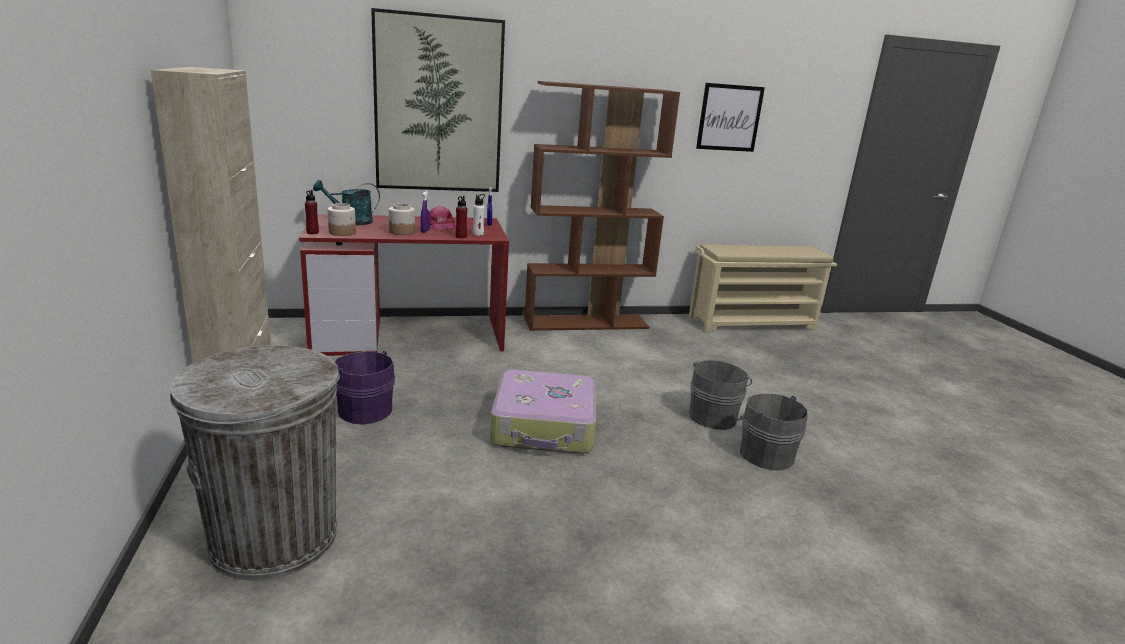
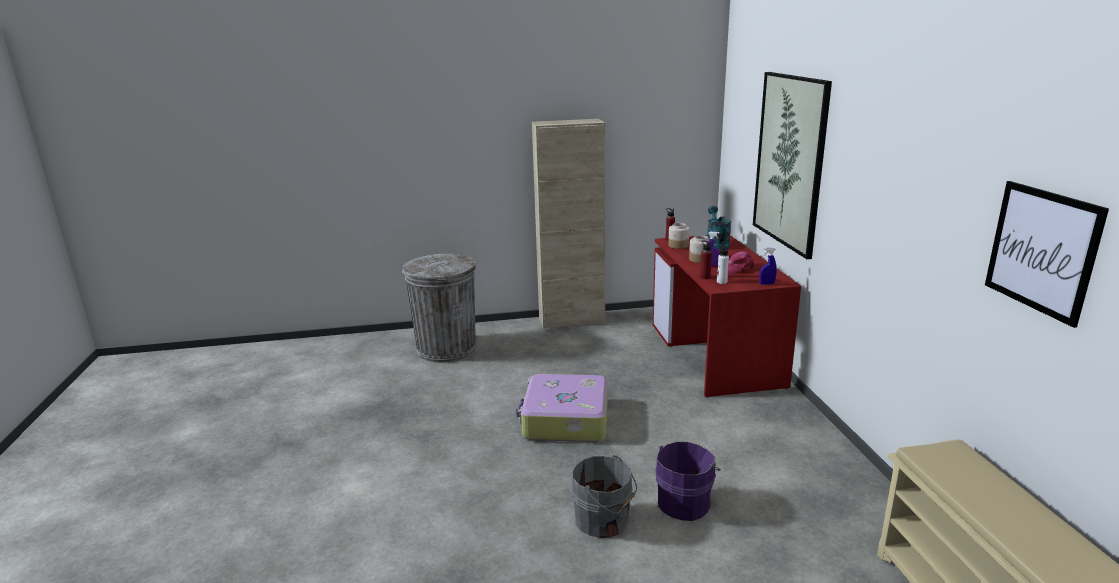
camera: 95 degrees right, 0 degrees up
purple bucket [334,351,395,425] -> purple bucket moved to [655,441,721,521]
brown bookcase [524,81,680,331] -> none
grey bucket [737,393,808,471] -> none

